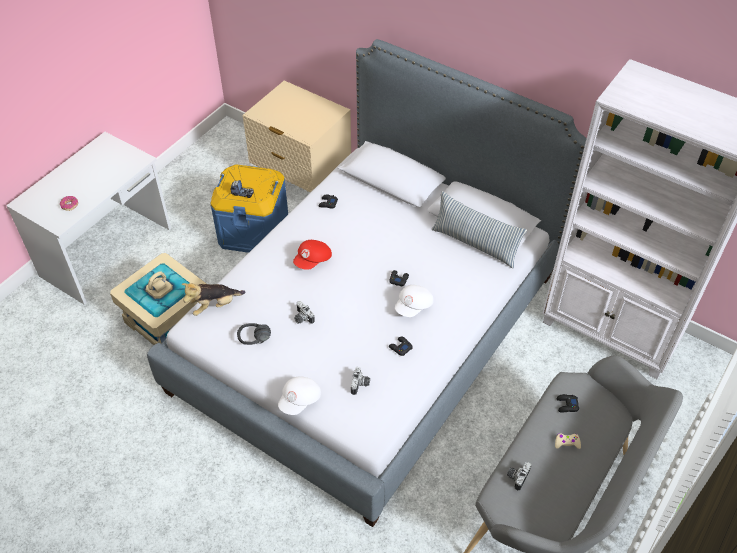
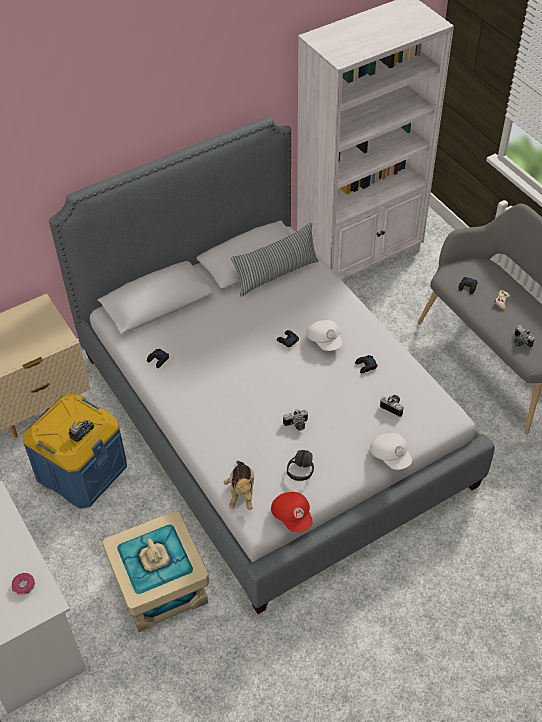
camera: 65 degrees left, 0 degrees up
red cap [293,240,332,270] -> red cap moved to [271,492,313,532]

